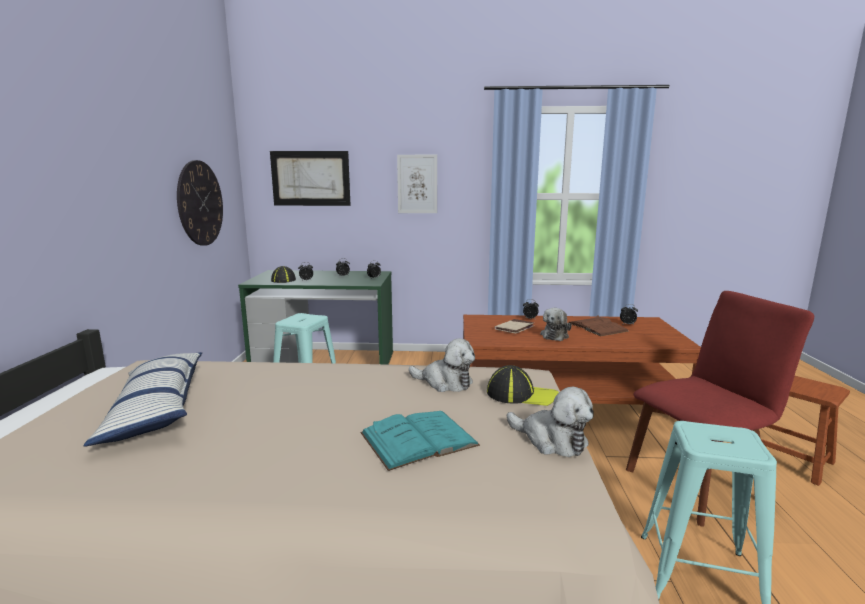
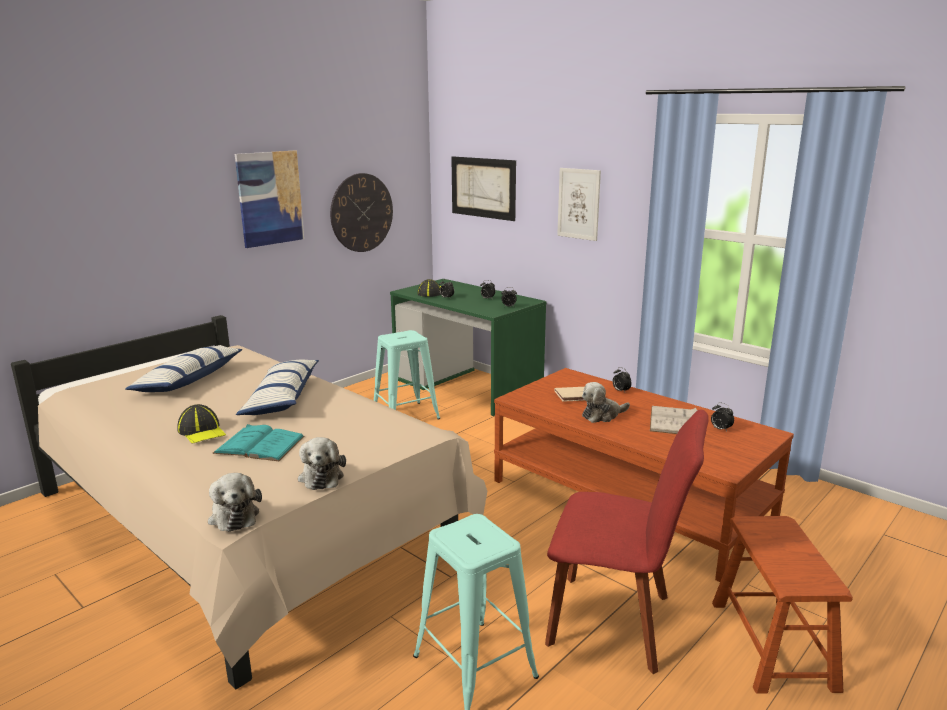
camera: 40 degrees right, 5 degrees up
plush toy [409,338,475,392] -> plush toy moved to [208,473,262,532]
cap [487,365,559,406] -> cap moved to [177,404,226,444]
brown book [569,316,628,336] -> white book [650,406,697,434]
none -> picture [235,151,304,248]
none -> pillow [236,360,319,415]

